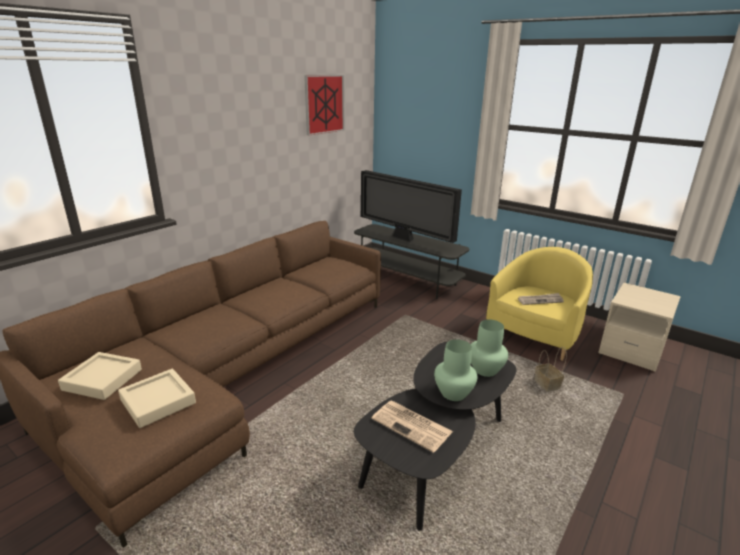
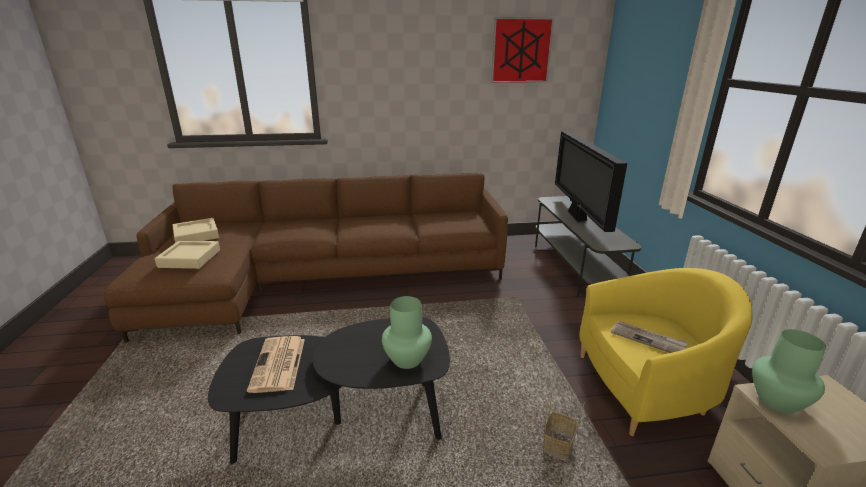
camera: 45 degrees right, 0 degrees up
green vase [434,339,477,401] -> green vase moved to [752,329,826,413]

